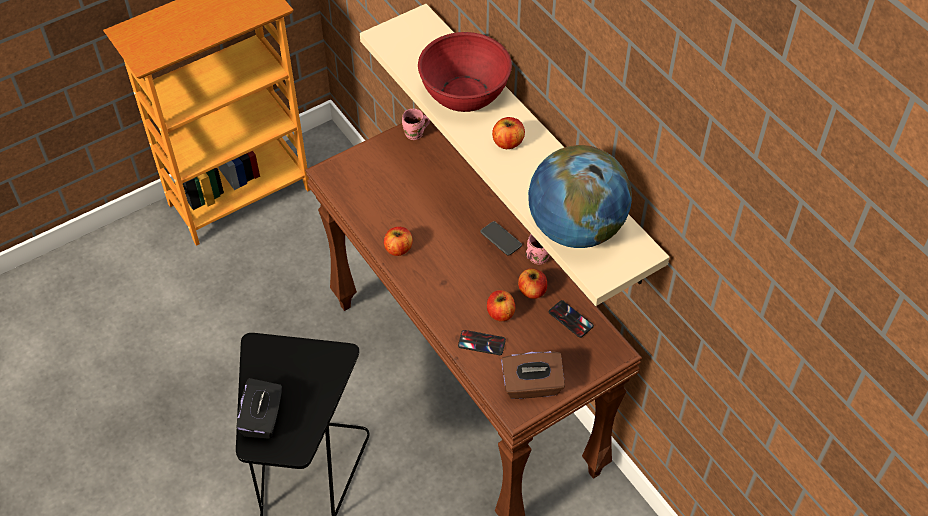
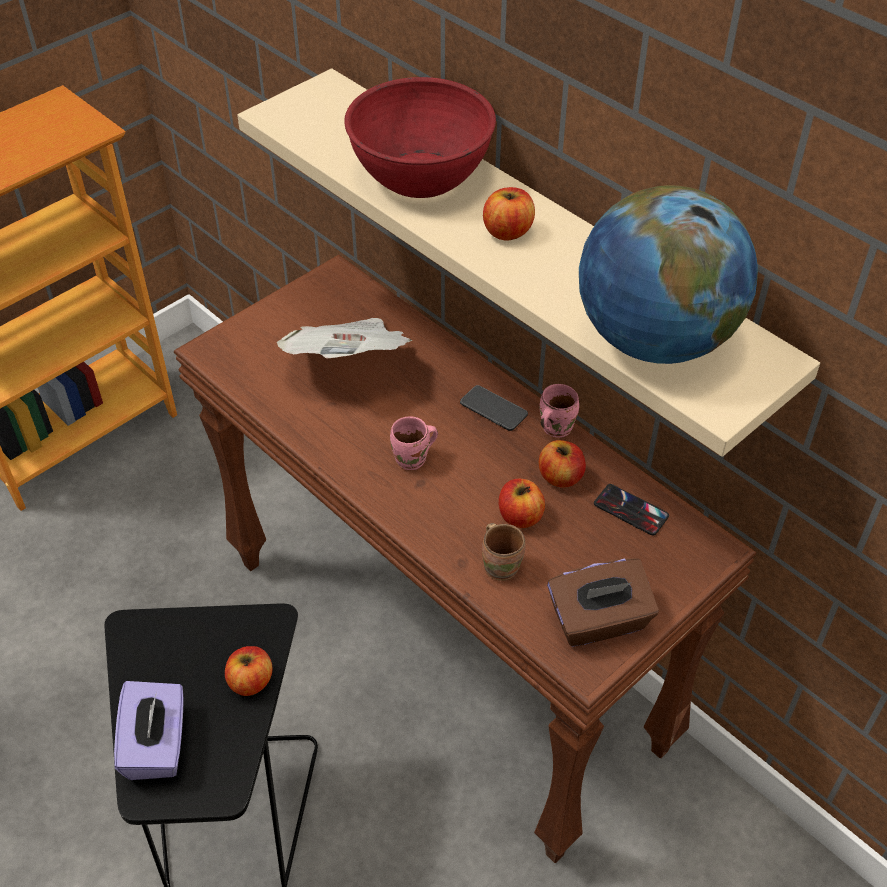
camera: 10 degrees left, 5 degrees down
black tissue box [236,378,282,439] -> purple tissue box [114,681,184,780]
apple [384,227,413,256] -> apple moved to [225,646,272,696]
pink mug [402,109,430,140] -> pink mug moved to [390,416,438,470]
phone [458,330,506,355] -> brown mug [482,523,526,581]
none -> newspaper [276,318,412,358]

